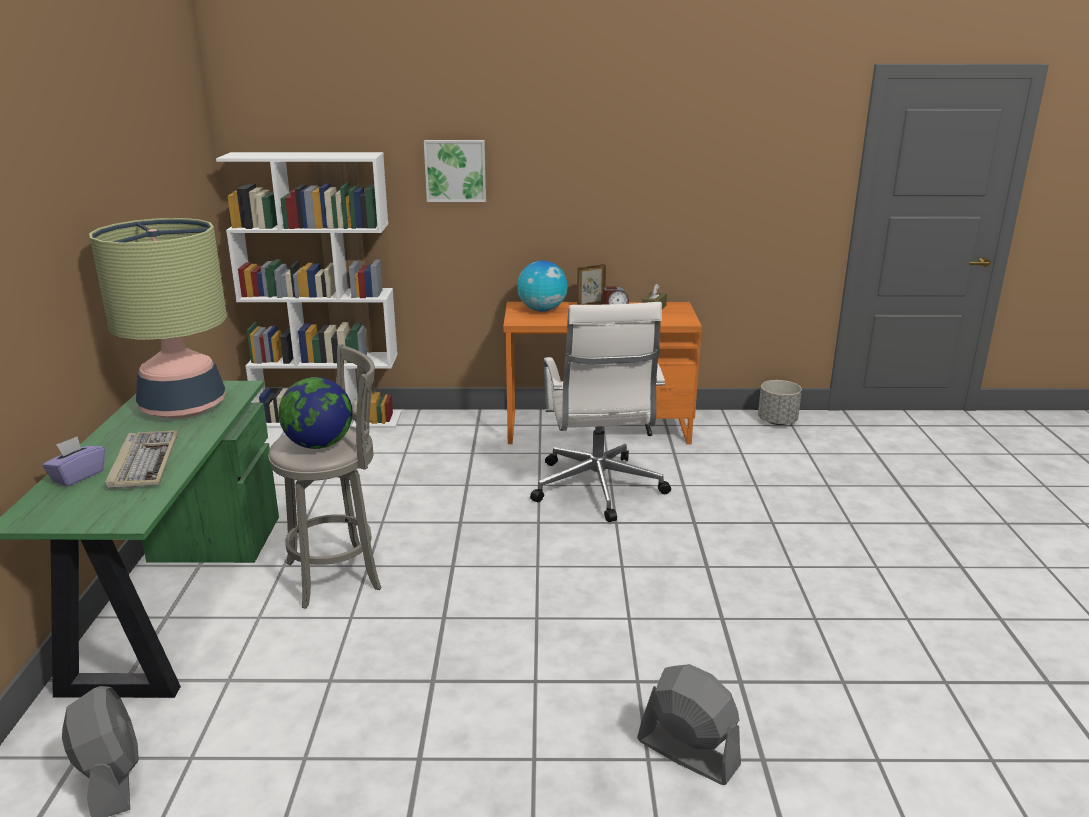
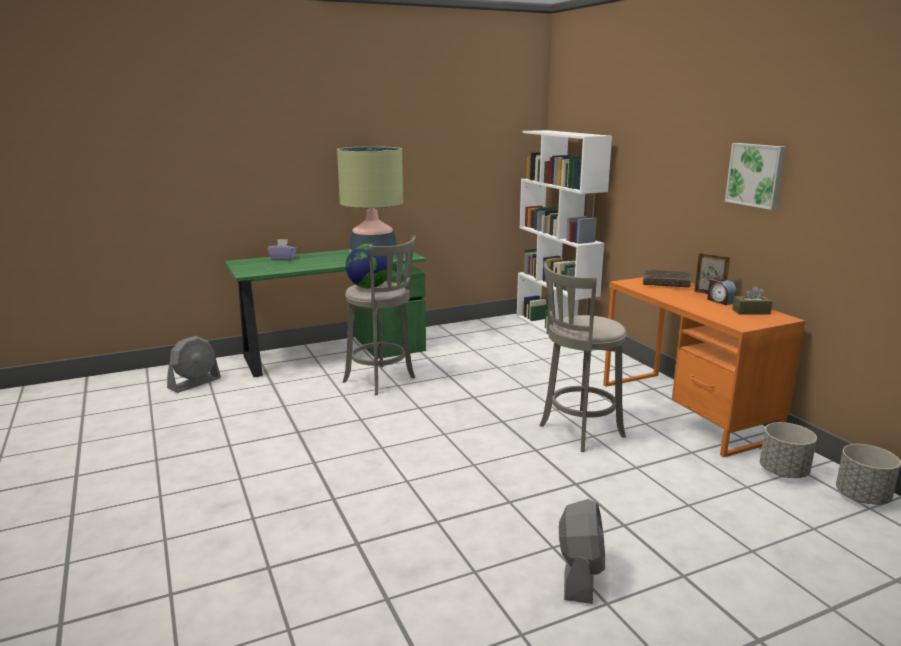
camera: 65 degrees right, 5 degrees down
keyboard [105,430,178,490] -> none
picture [424,140,486,202] -> picture moved to [725,143,786,210]
globe [517,261,567,312] -> brown book [643,269,691,288]
white office chair [530,302,671,522] -> grey stool [540,261,626,452]
grey fan [637,664,741,785] -> grey fan moved to [559,499,605,604]
none -> grey planter [760,422,817,478]

